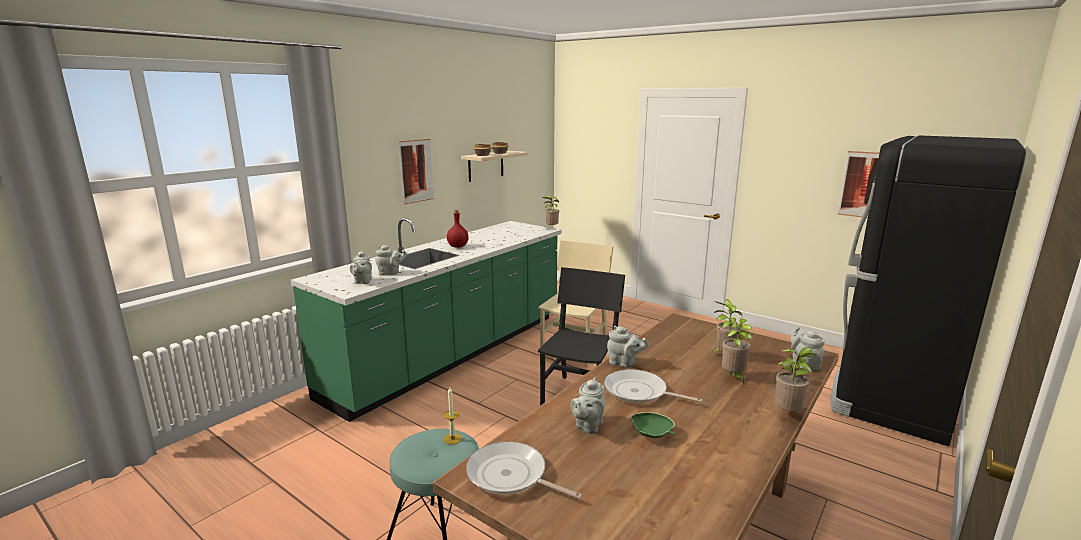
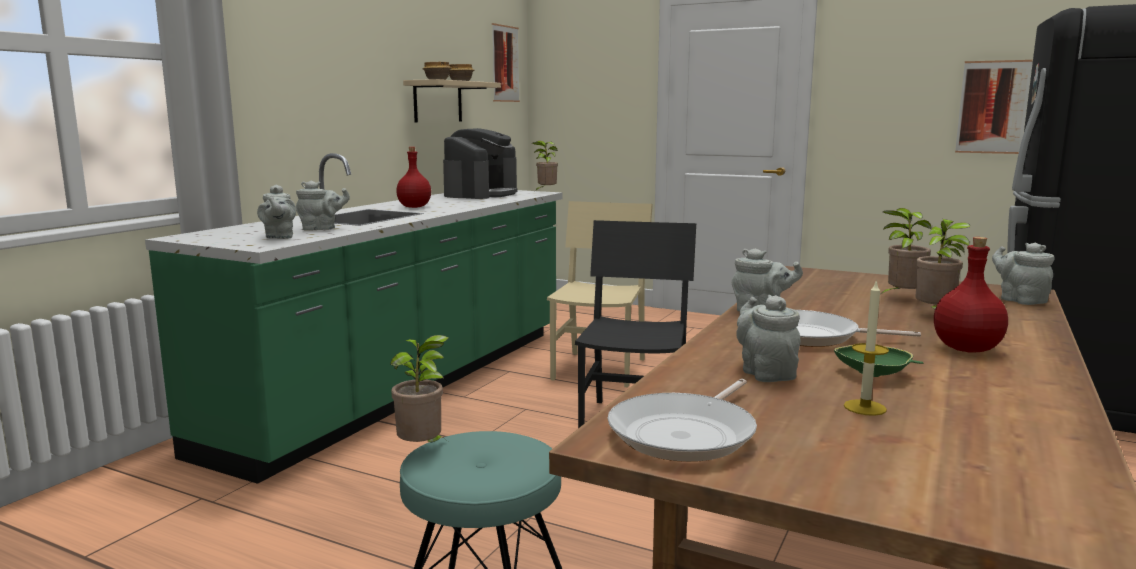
camera: 10 degrees left, 5 degrees down
picture [398,139,435,205] -> picture moved to [492,23,520,102]
candle [443,387,462,445] -> candle moved to [844,279,889,416]
frying pan [466,441,582,499] -> frying pan turned 75 degrees counterclockwise [608,379,757,462]
grey teapot [571,377,605,434] -> grey teapot turned 150 degrees clockwise [736,295,801,382]
potted plant [775,347,816,411] -> potted plant moved to [390,335,448,442]
none -> coffee machine [443,128,518,199]
none -> red bottle [934,237,1008,352]

